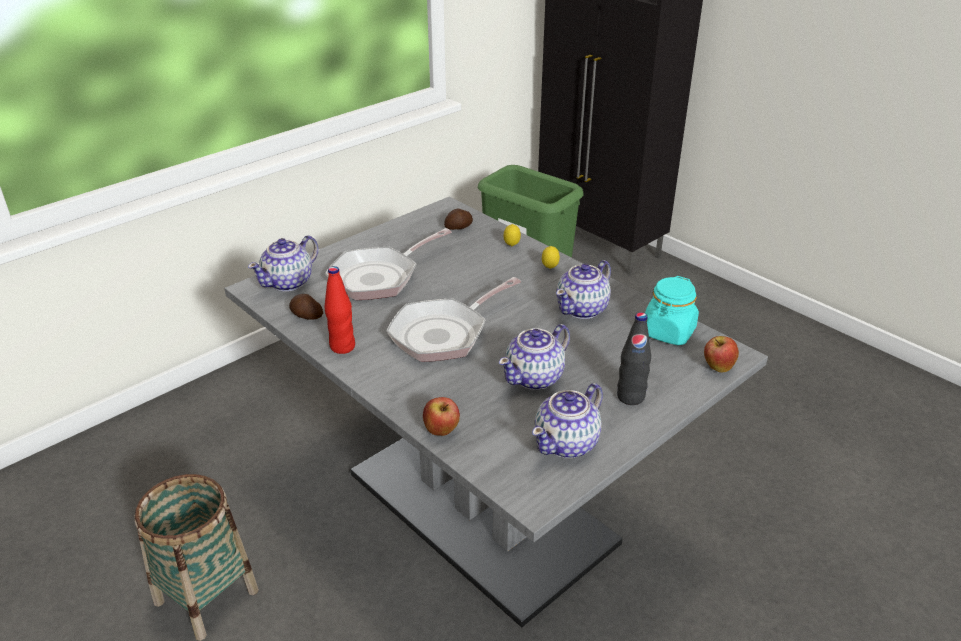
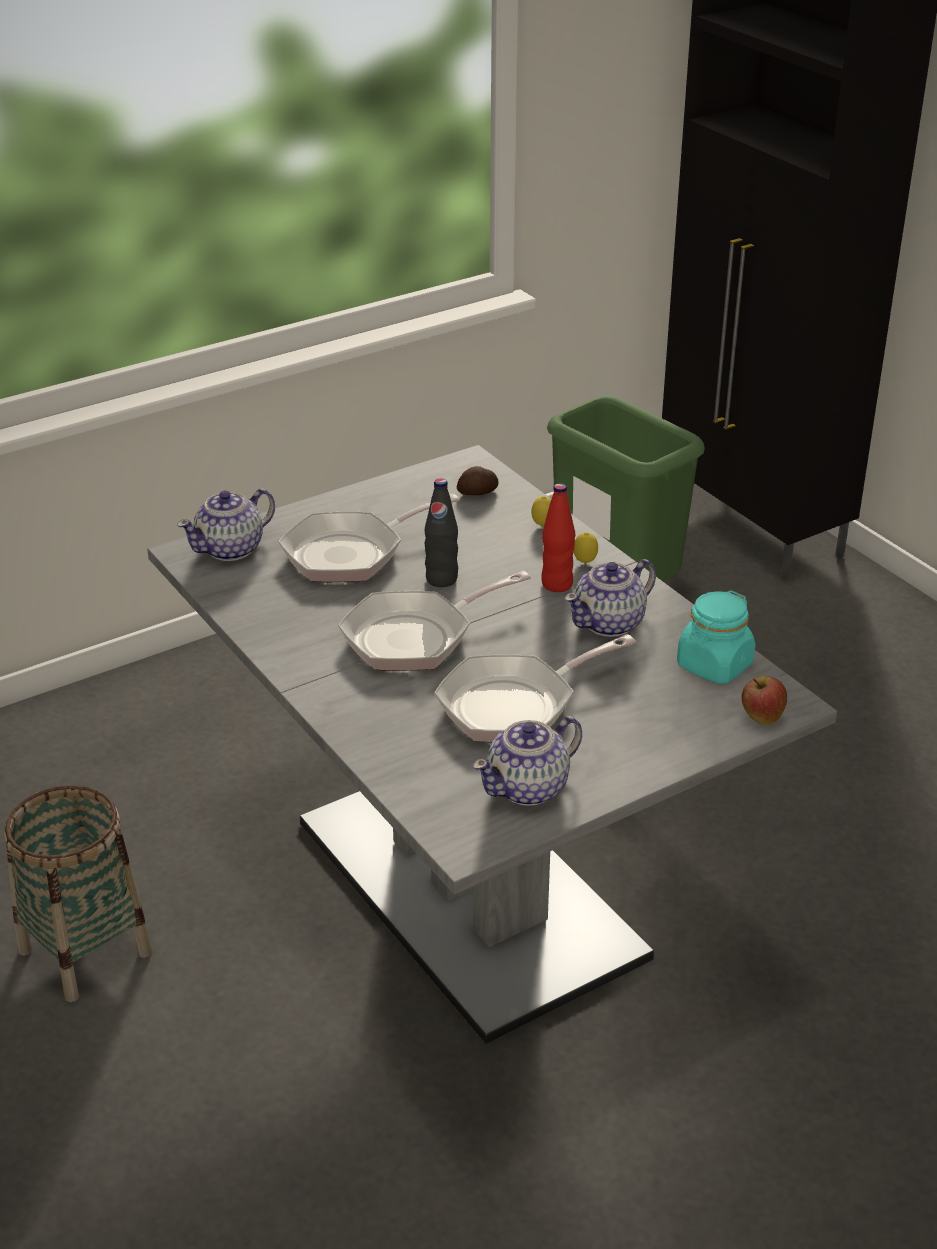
camera: 10 degrees right, 0 degrees up
potato [289,294,323,320] -> none
red bottle [325,266,355,354] -> red bottle moved to [541,483,575,592]
apple [423,397,460,436] -> none
teapot [499,324,570,390] -> frying pan [434,634,636,742]
black bottle [617,312,651,405] -> black bottle moved to [424,478,458,587]

